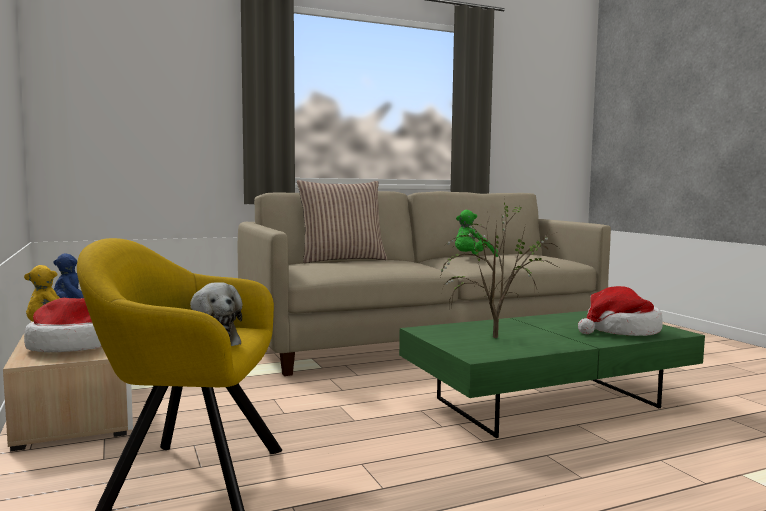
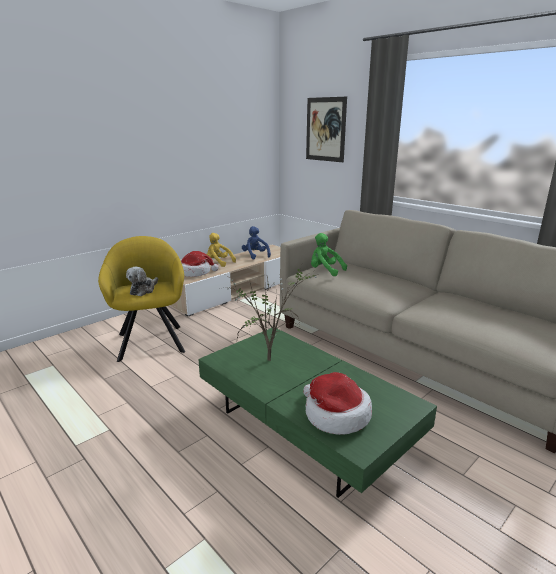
camera: 70 degrees right, 15 degrees up
pillow [297,180,387,263] -> none
green plush toy [455,210,498,257] -> green plush toy moved to [311,233,347,276]
none -> picture [306,97,347,162]

